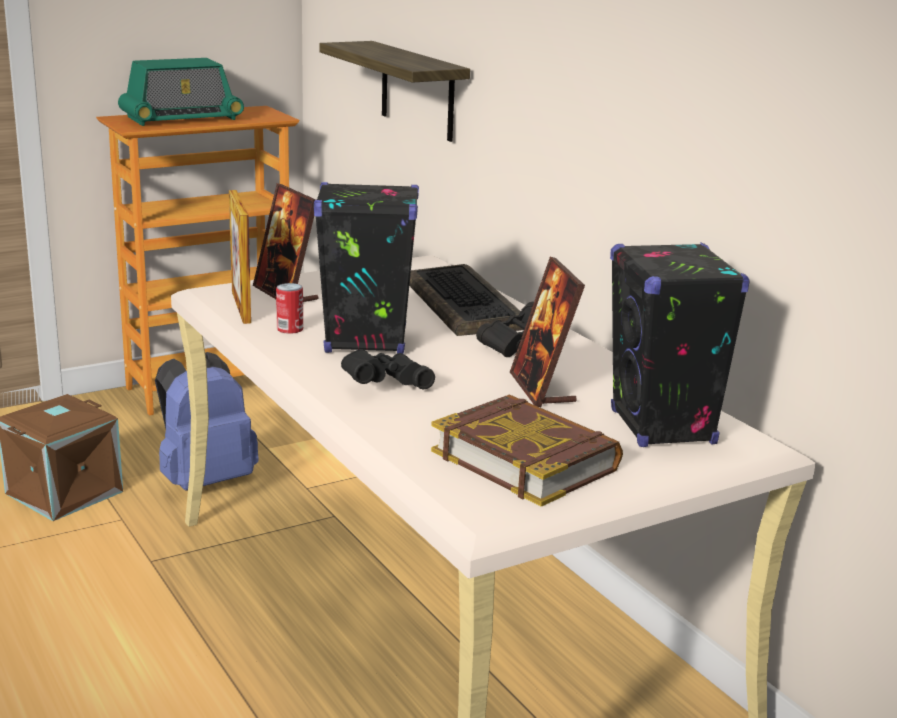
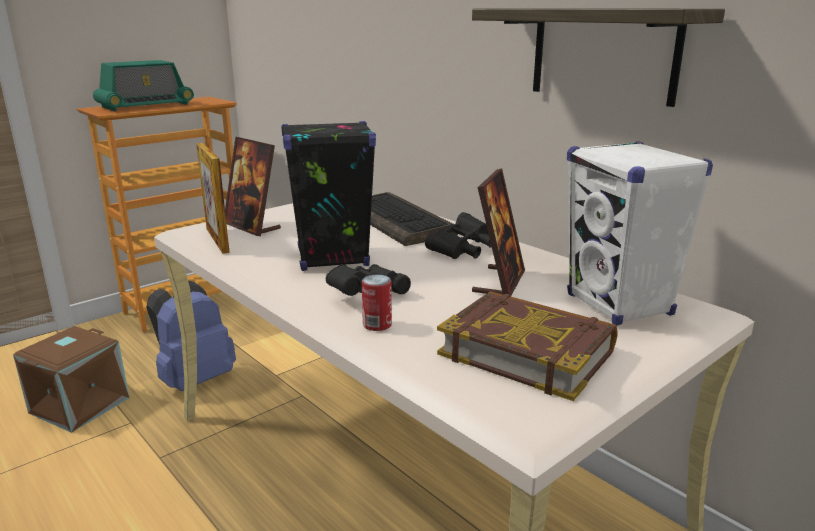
camera: 10 degrees left, 0 degrees up
can [276,283,303,334] -> can moved to [362,275,392,331]
shelf [319,41,470,142] -> shelf moved to [472,9,725,107]
picture frame [510,257,585,407] -> picture frame turned 135 degrees counterclockwise [472,168,525,296]
black speaker [610,243,750,447] -> white speaker [567,141,713,326]

